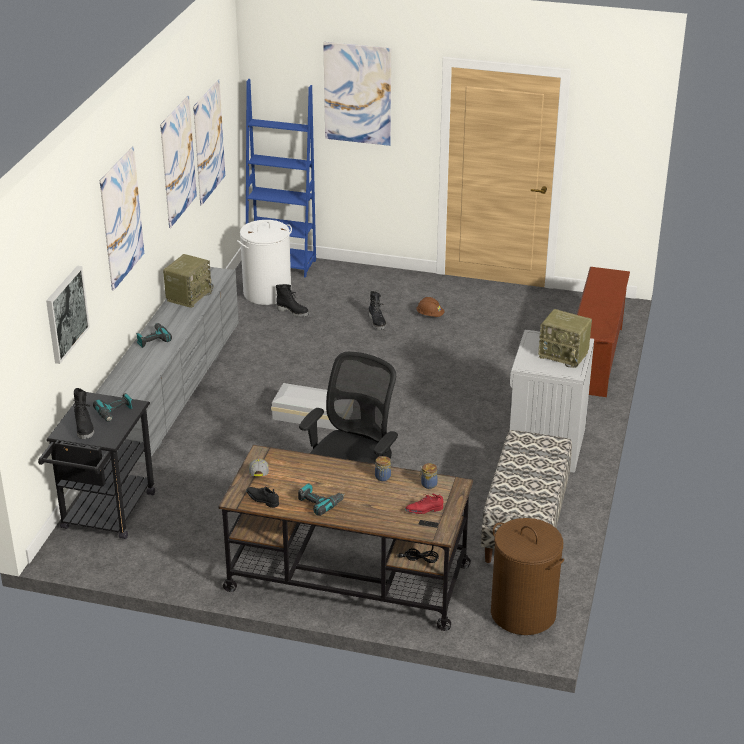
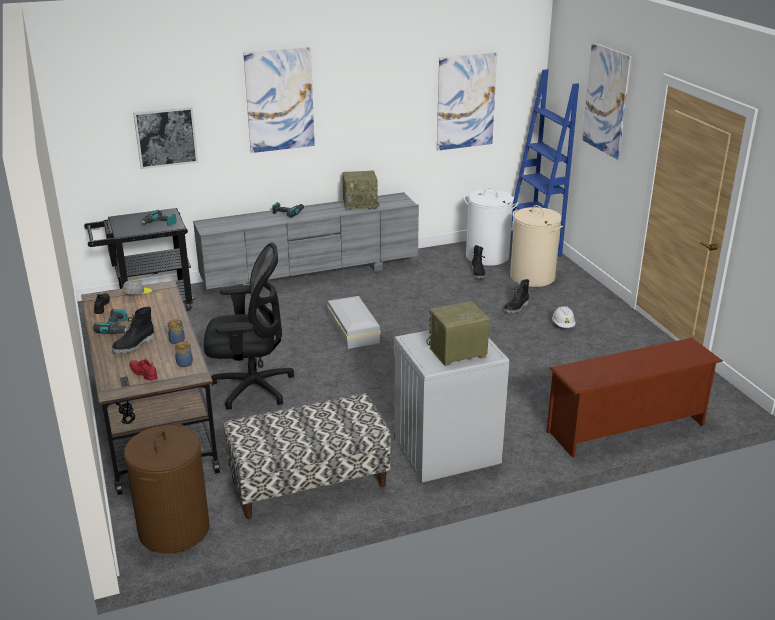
camera: 55 degrees right, 5 degrees down
black boot [73,388,94,439] -> black boot moved to [112,307,155,354]
picture [160,95,197,228] -> none
brown hard hat [416,297,444,317] -> white hard hat [552,306,575,328]
radio [538,309,592,368] -> radio turned 75 degrees clockwise [426,301,490,366]
none -> beige laundry basket [510,205,563,287]

